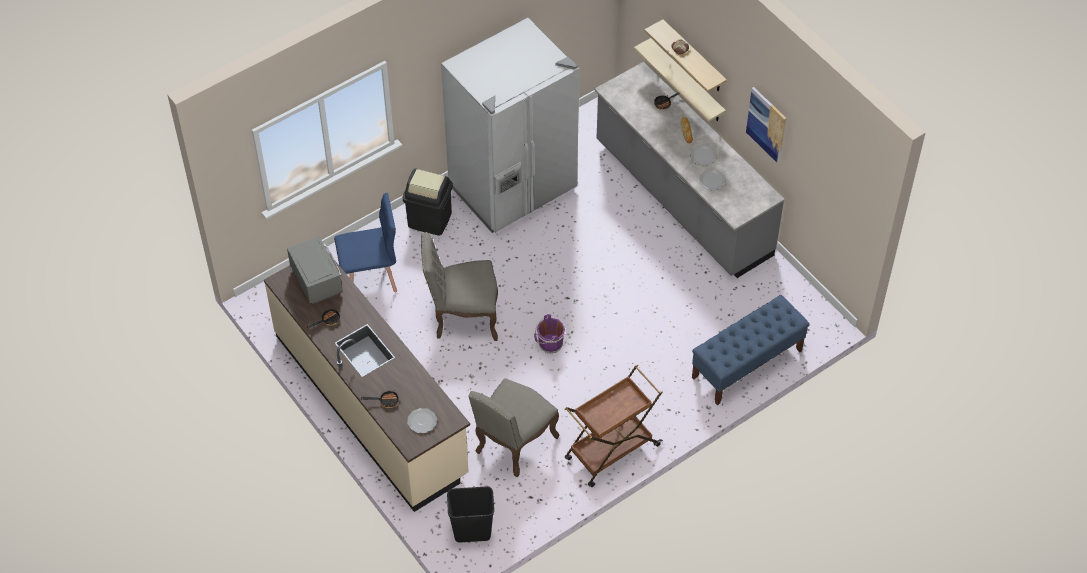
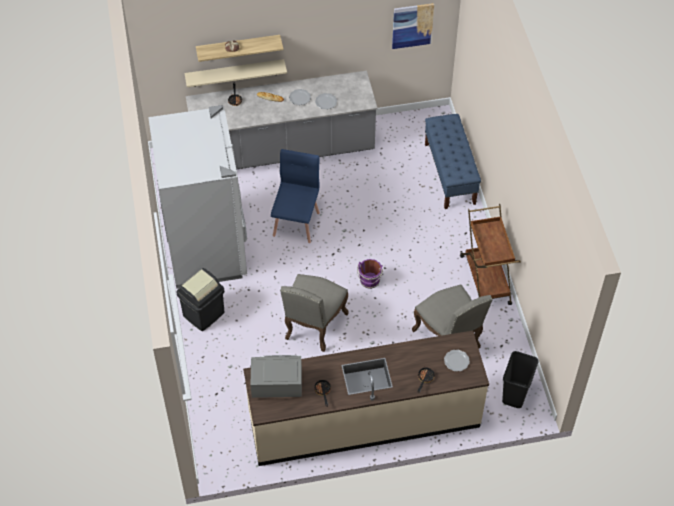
camera: 65 degrees left, 0 degrees up
blue chair [334,193,397,292] -> blue chair moved to [271,149,320,243]
picture [746,87,786,163] -> picture moved to [392,3,434,49]

